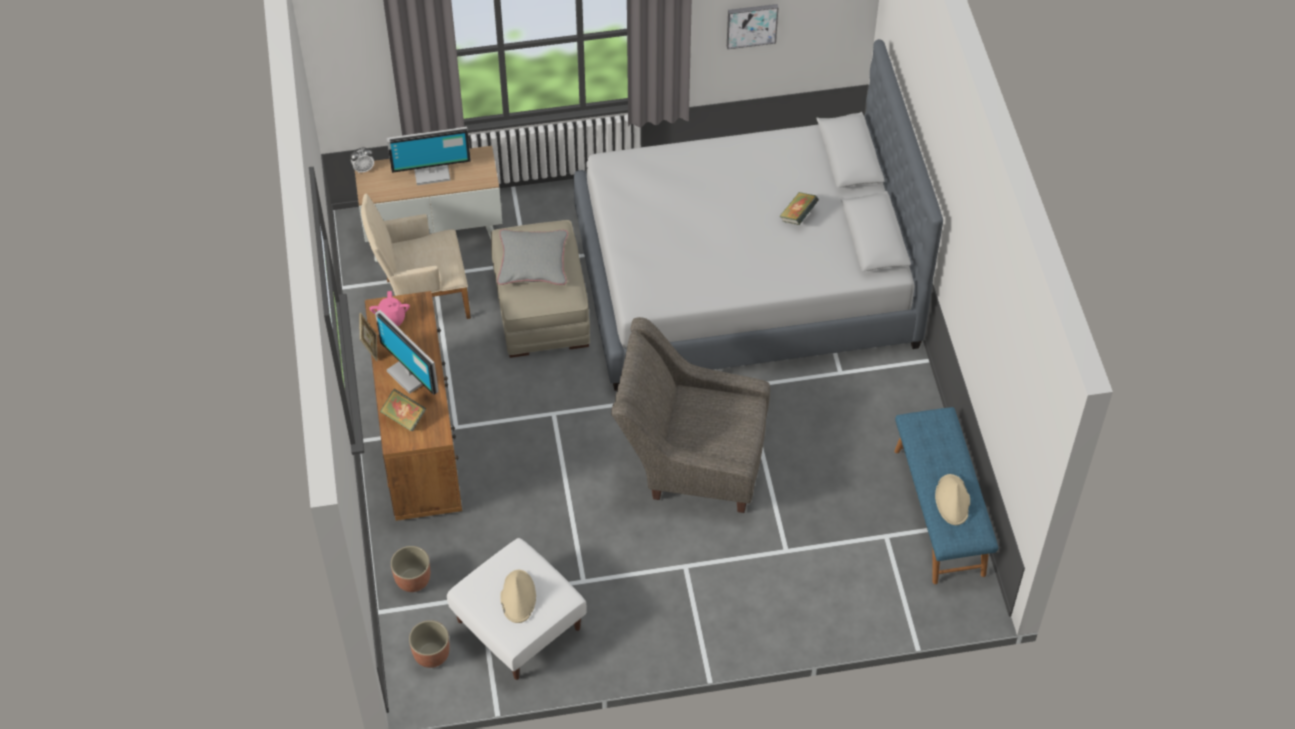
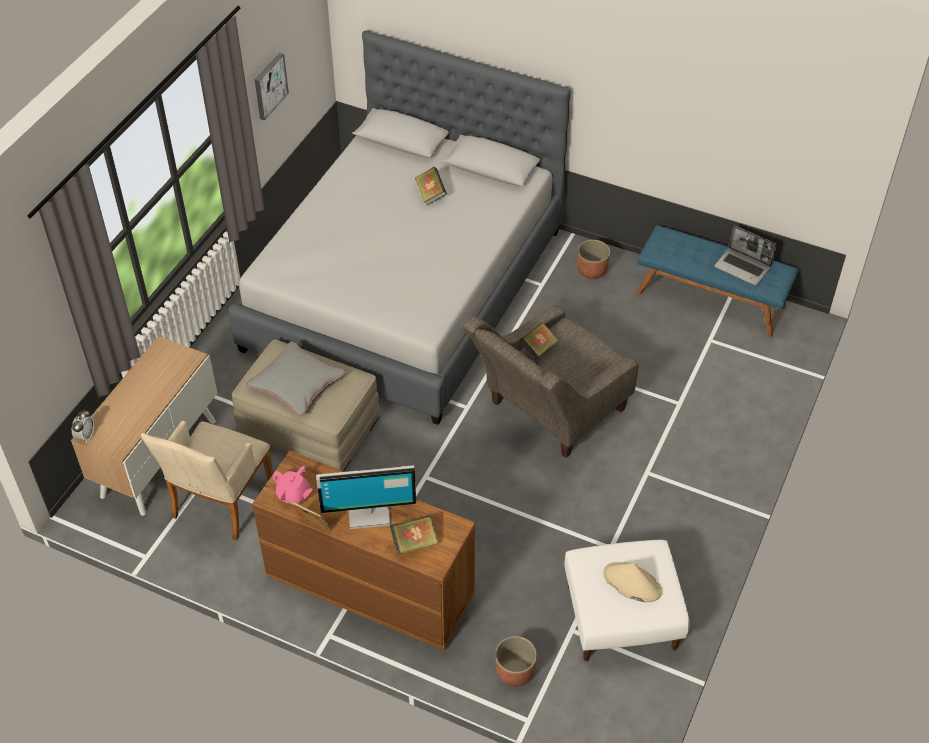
camera: 55 degrees left, 5 degrees down
monitor [387,127,471,185] -> none
planter [409,620,450,668] -> planter moved to [577,240,610,279]
beige hat [935,474,970,525] -> laptop [714,225,777,286]
none -> book [519,322,559,360]

